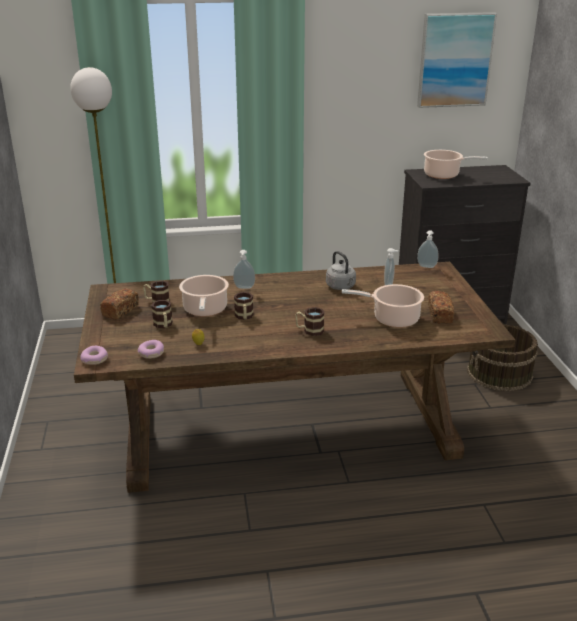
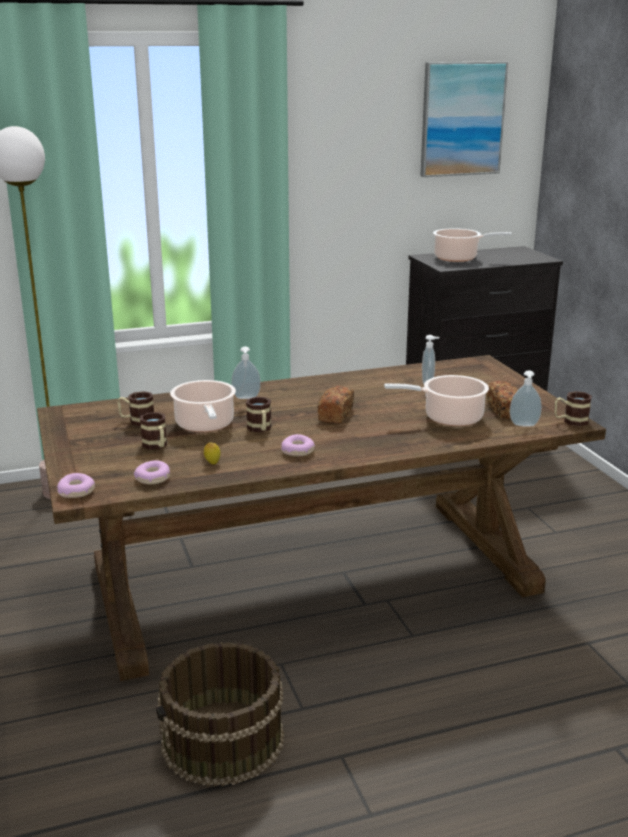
camera: 10 degrees left, 5 degrees down
bread [100,288,139,320] -> bread moved to [317,386,354,424]
mug [295,307,325,336] -> mug moved to [554,391,592,427]
grey kettle [326,251,356,290] -> none
soap dispenser [417,230,438,268] -> soap dispenser moved to [509,370,542,427]
brown bucket [467,324,538,391] -> brown bucket moved to [156,642,284,787]
none -> donut [281,434,315,456]

